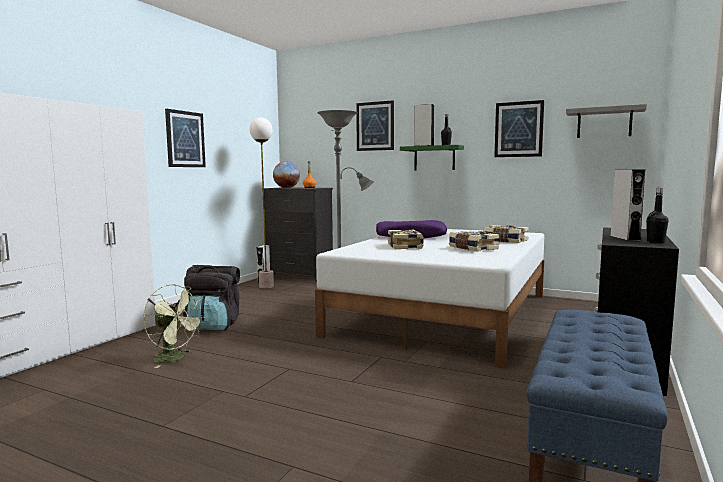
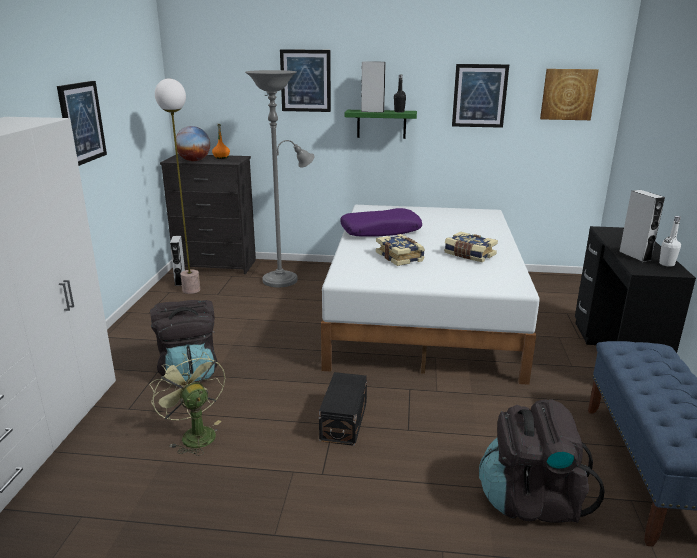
camera: 20 degrees left, 15 degrees up
green fan [143,284,205,368] -> green fan turned 135 degrees counterclockwise [149,352,225,456]
book [483,225,529,243] -> none
grey shelf [566,104,647,138] -> picture [540,69,599,120]
black bottle [646,188,668,244] -> white bottle [659,216,681,267]
none -> black storage box [319,372,367,446]
none -> black backpack [479,399,605,523]

